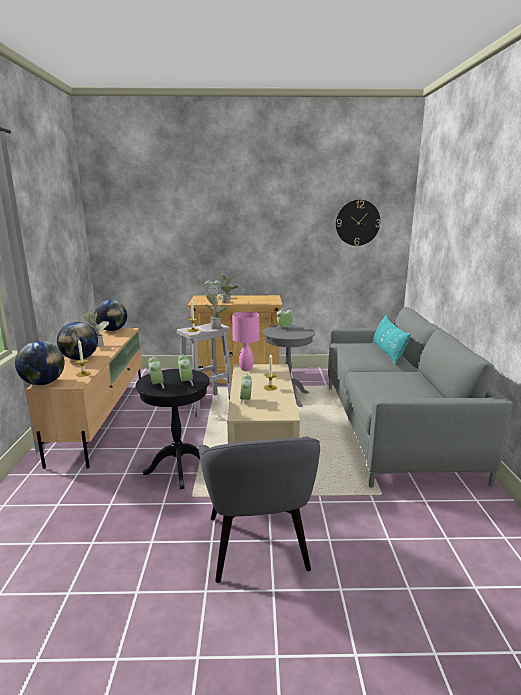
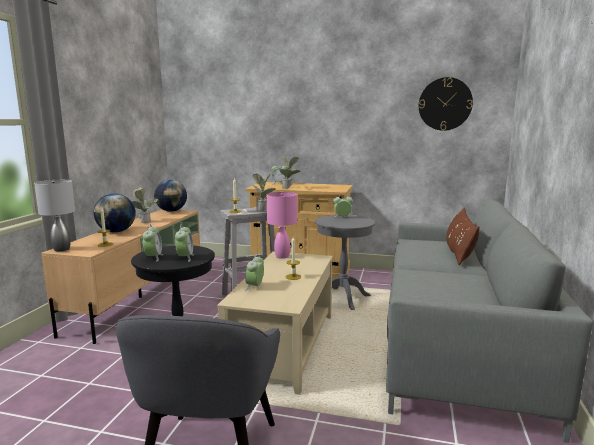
camera: 15 degrees right, 5 degrees down
globe [15,341,65,385] -> grey table lamp [34,180,75,251]
turquoise pillow [373,315,411,365] -> brown pillow [447,208,479,265]

